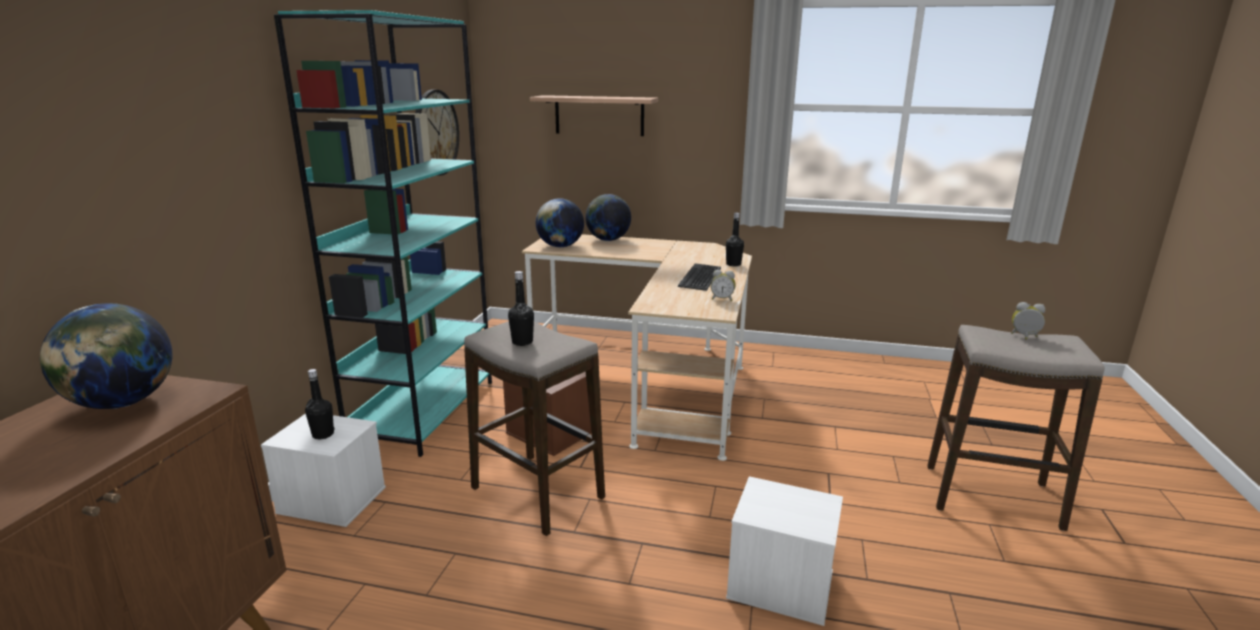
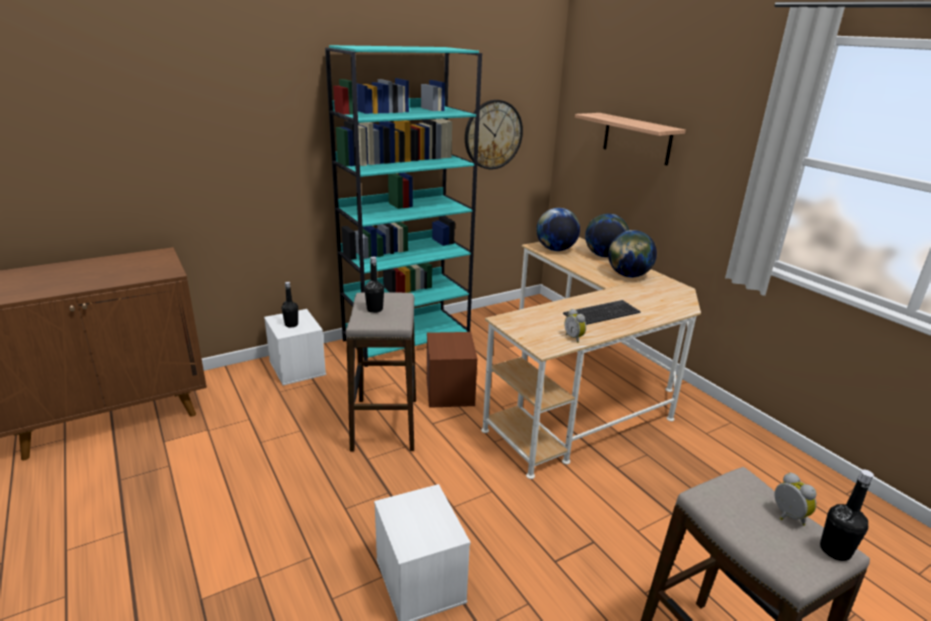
camera: 45 degrees right, 5 degrees up
globe [40,303,172,409] -> globe moved to [608,230,657,278]
black bottle [726,213,744,267] -> black bottle moved to [820,469,874,561]

